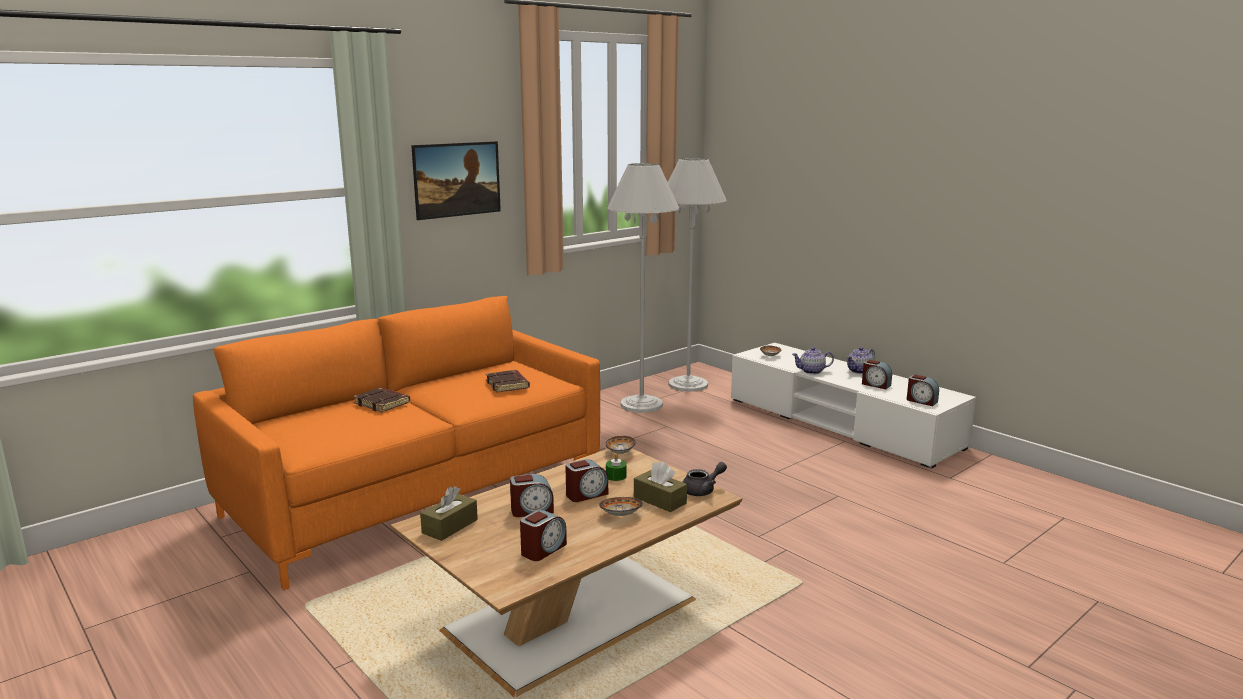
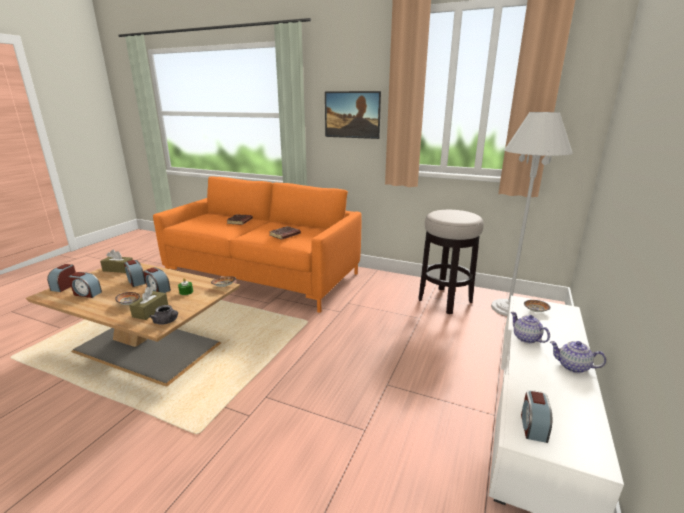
camera: 65 degrees right, 5 degrees up
white floor lamp [607,163,679,413] -> stool [418,210,484,314]
alarm clock [862,360,892,389] -> alarm clock moved to [47,264,76,292]

